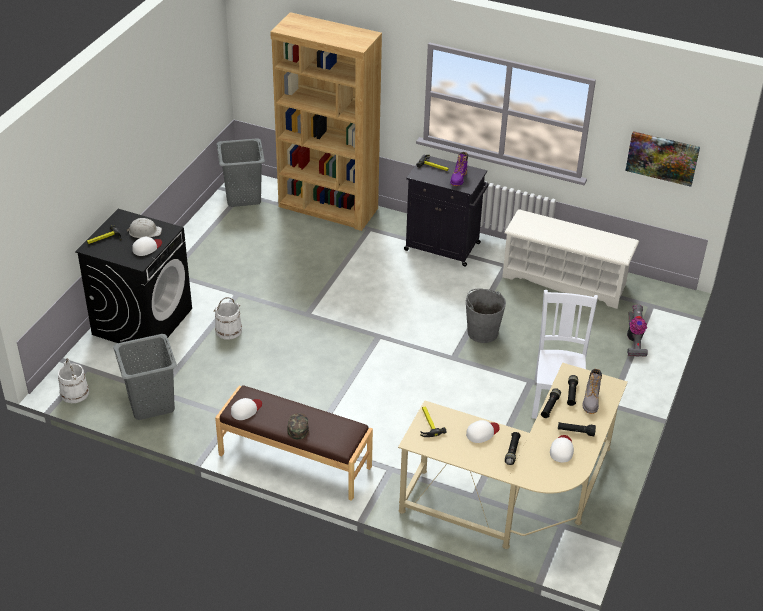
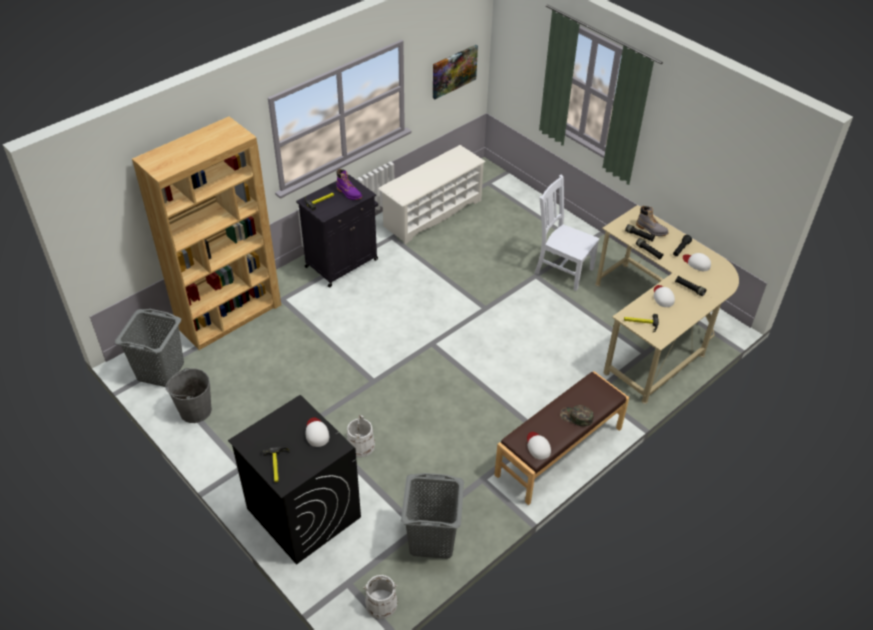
camera: 65 degrees left, 5 degrees up
white hard hat [126,218,162,238] -> none
grey bucket [466,289,506,343] -> grey bucket moved to [165,368,212,423]
vacuum cleaner [627,305,648,357] -> none

